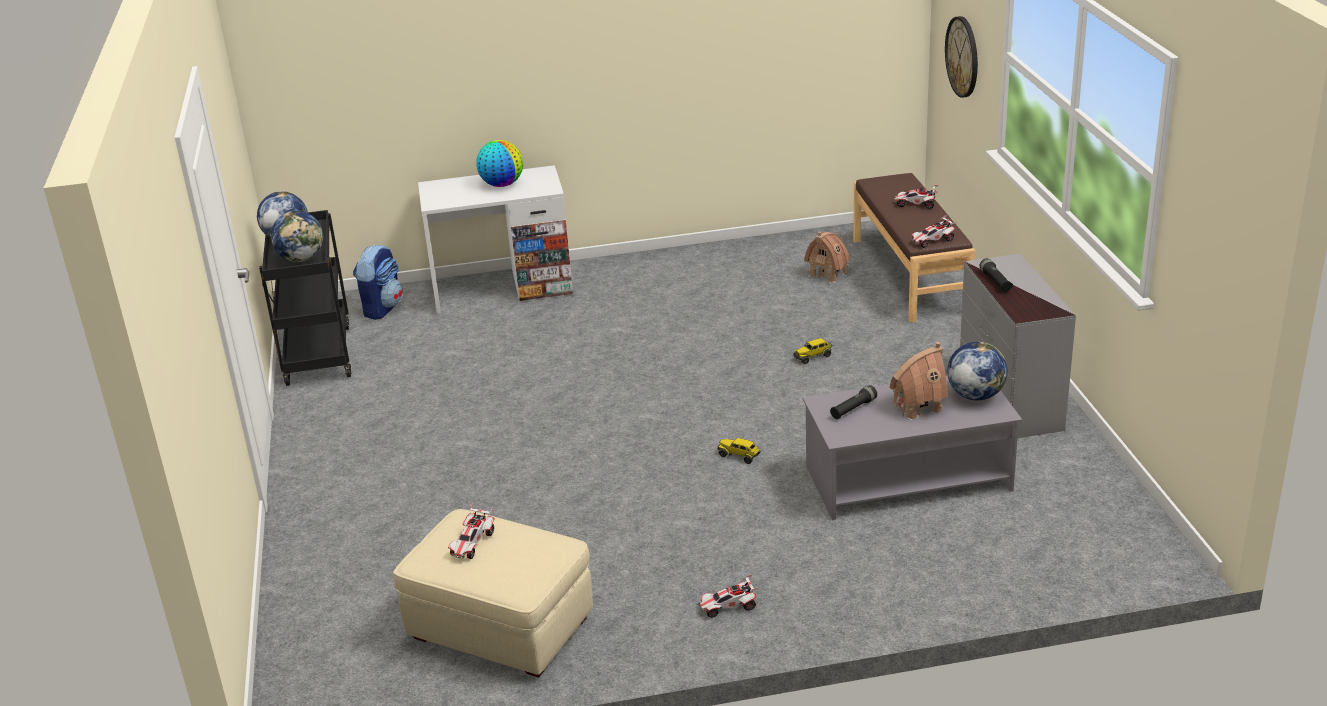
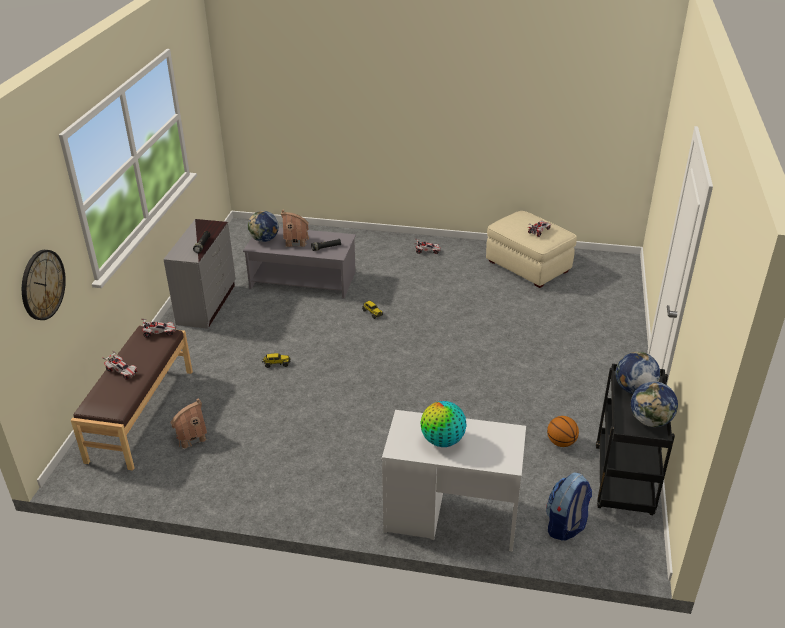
camera: 160 degrees left, 5 degrees up
none -> basketball [547,416,579,447]

